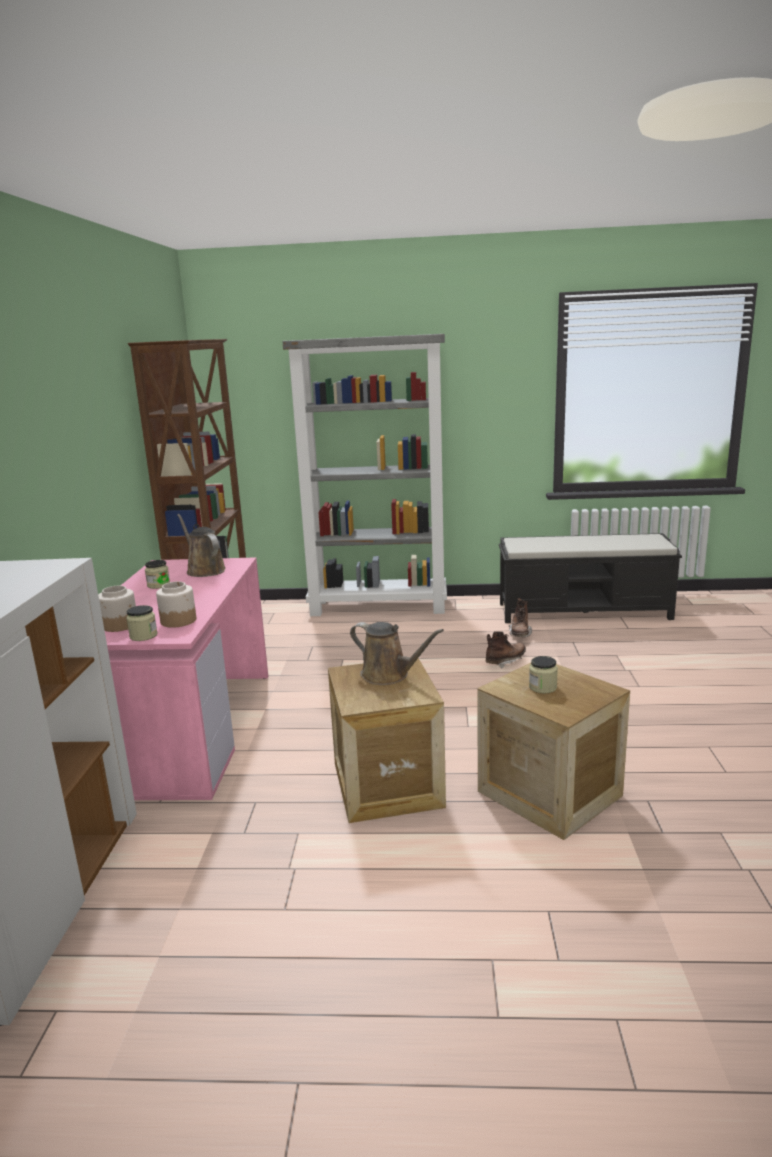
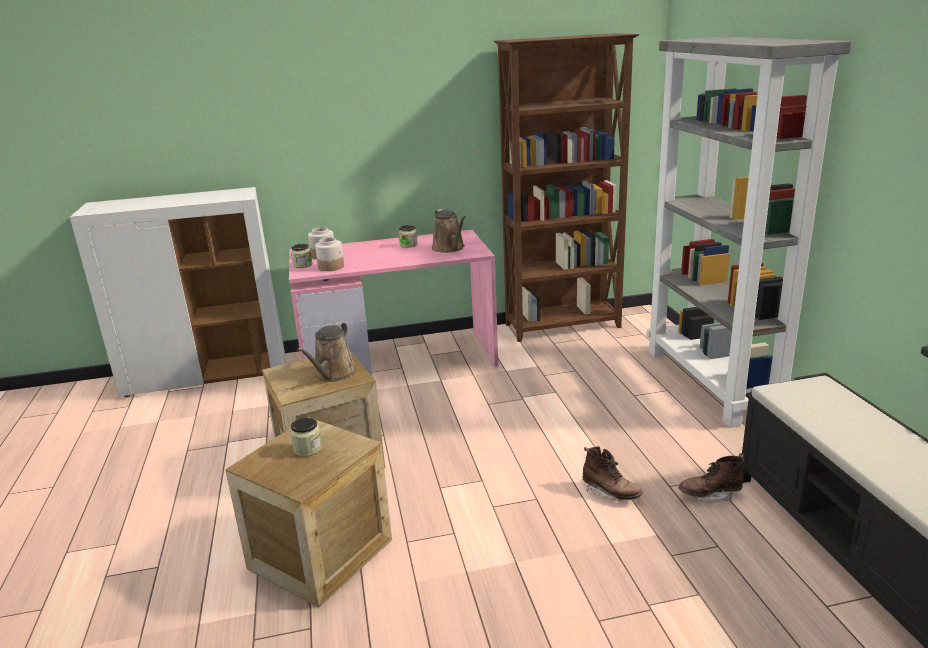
camera: 75 degrees right, 5 degrees up
brown watering can [177,514,226,577] -> brown watering can turned 120 degrees clockwise [432,209,466,253]

